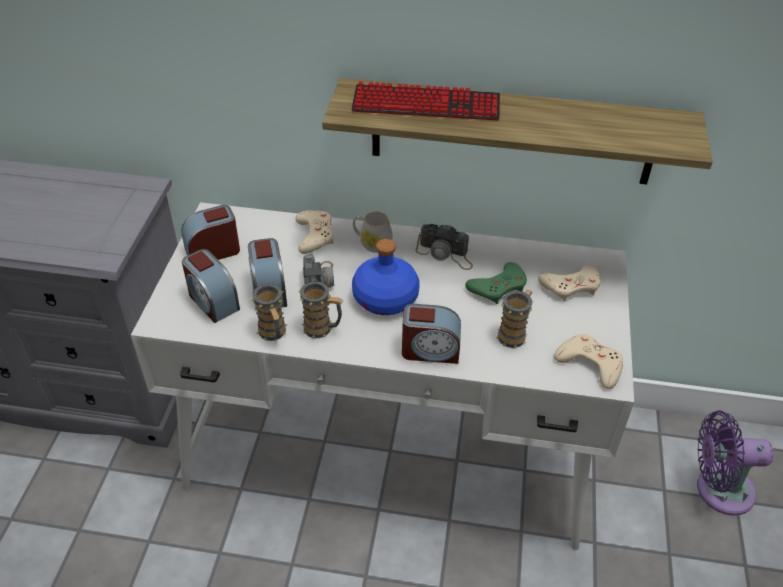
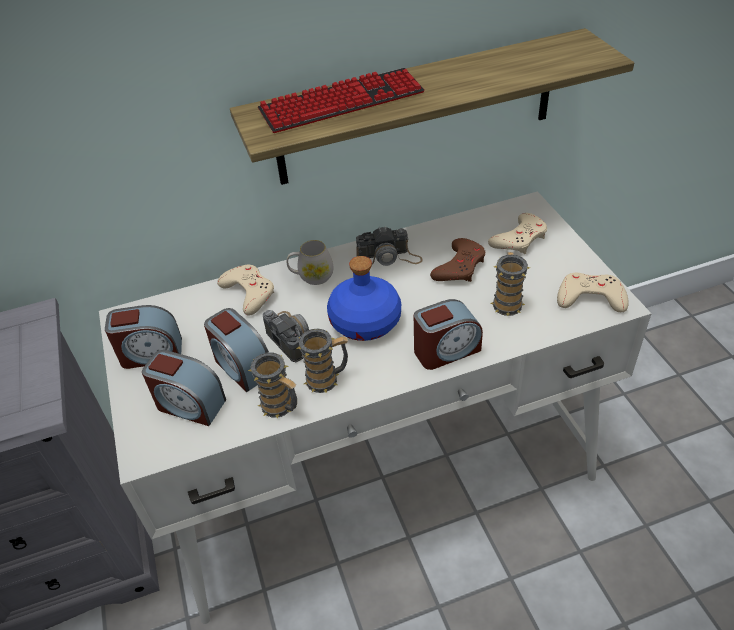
camera: 25 degrees left, 0 degrees up
alarm clock [181,205,240,260] -> alarm clock turned 135 degrees counterclockwise [105,305,182,369]
green game controller [465,262,527,304] -> brown game controller [430,238,485,282]
purple fan [697,410,774,516] -> none

